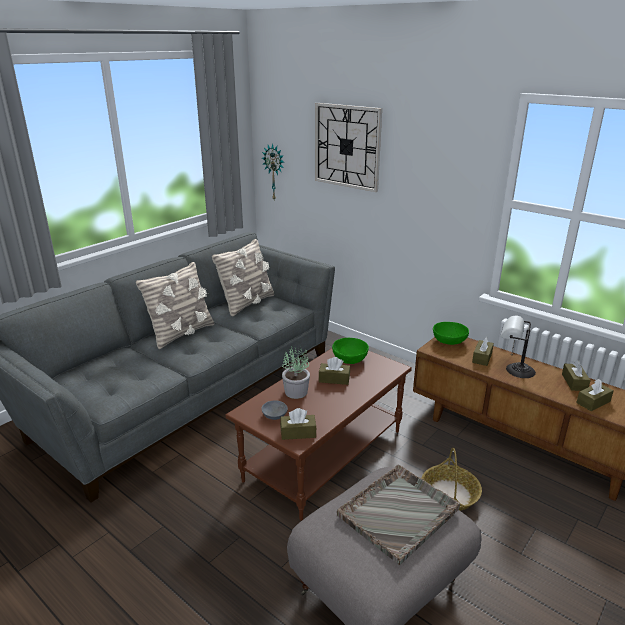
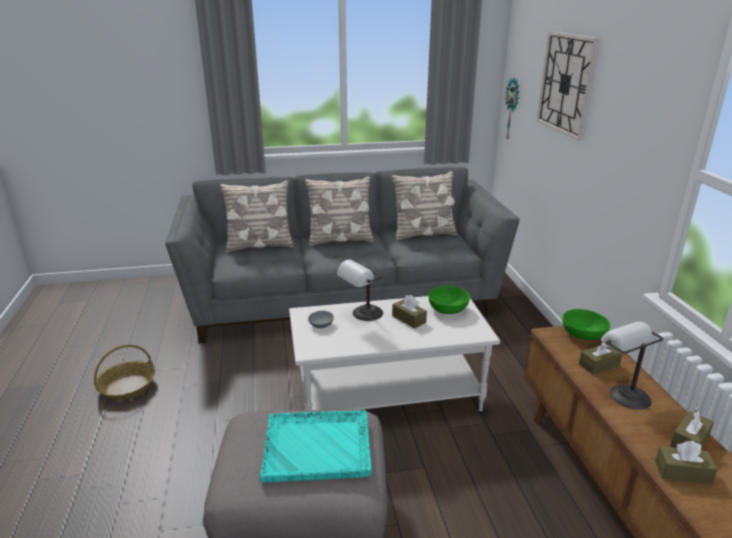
camera: 40 degrees right, 0 degrees up
brown coffee table [226,348,412,521] -> white coffee table [289,296,500,411]
brown tissue box [280,408,317,440] -> none
potted plant [282,346,310,399] -> table lamp [337,259,383,321]
grey tray [337,465,460,565] -> turquoise tray [260,410,372,482]
basket [421,448,482,511] -> basket moved to [94,345,155,400]
none -> beige pillow [220,181,293,252]

